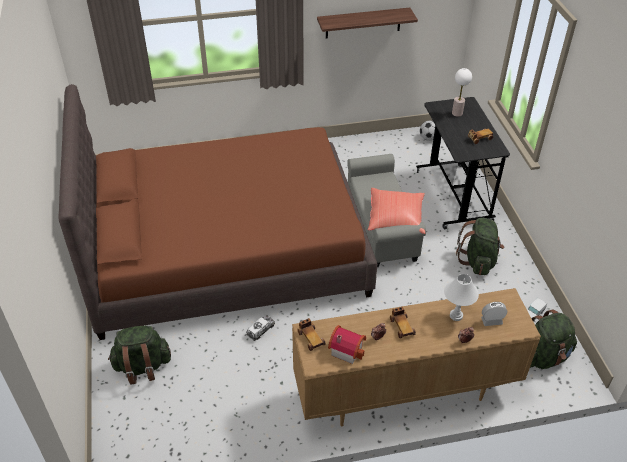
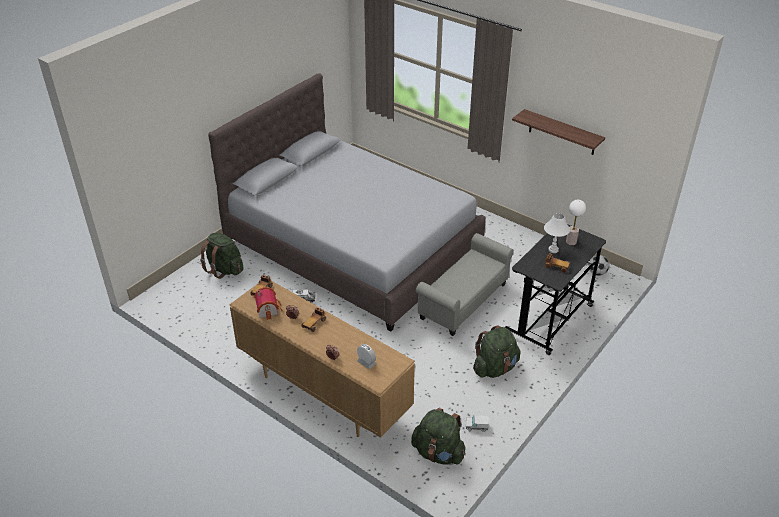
camera: 50 degrees right, 5 degrees down
brown bed [58,84,377,340] -> grey bed [208,73,486,332]
red pillow [368,188,425,234] -> none
white table lamp [444,274,479,321] -> white table lamp moved to [544,213,570,253]

